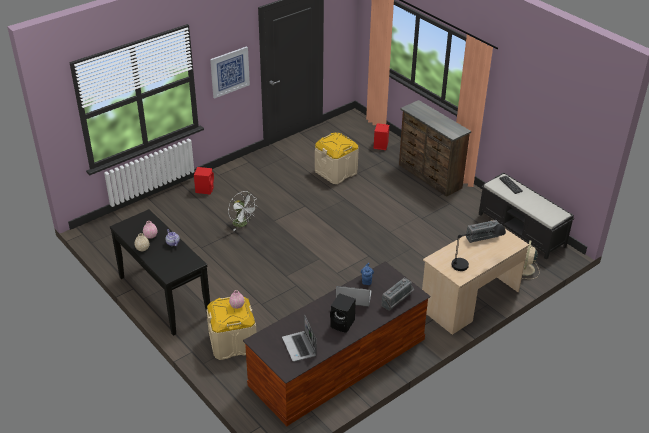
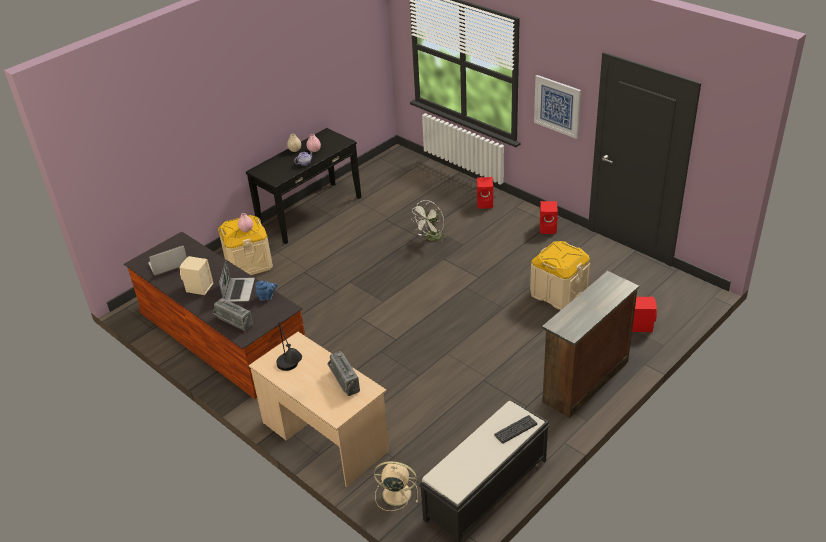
camera: 85 degrees right, 0 degrees up
black speaker [330,293,356,333] -> beige speaker [180,256,214,295]
none -> red speaker [540,201,558,234]

